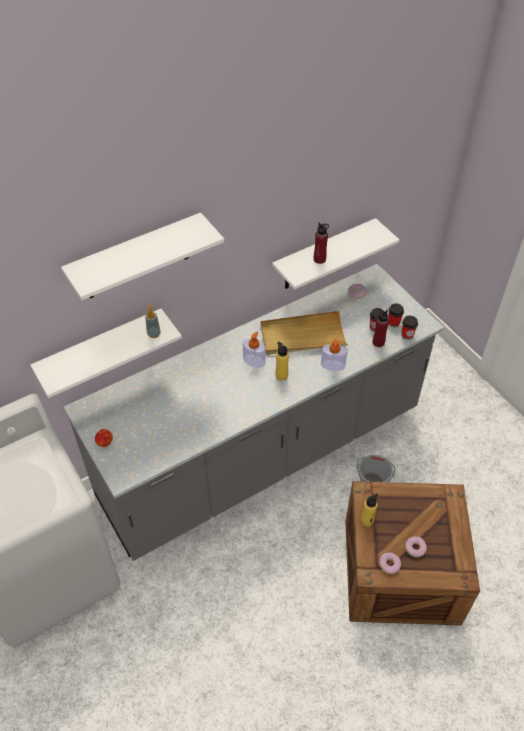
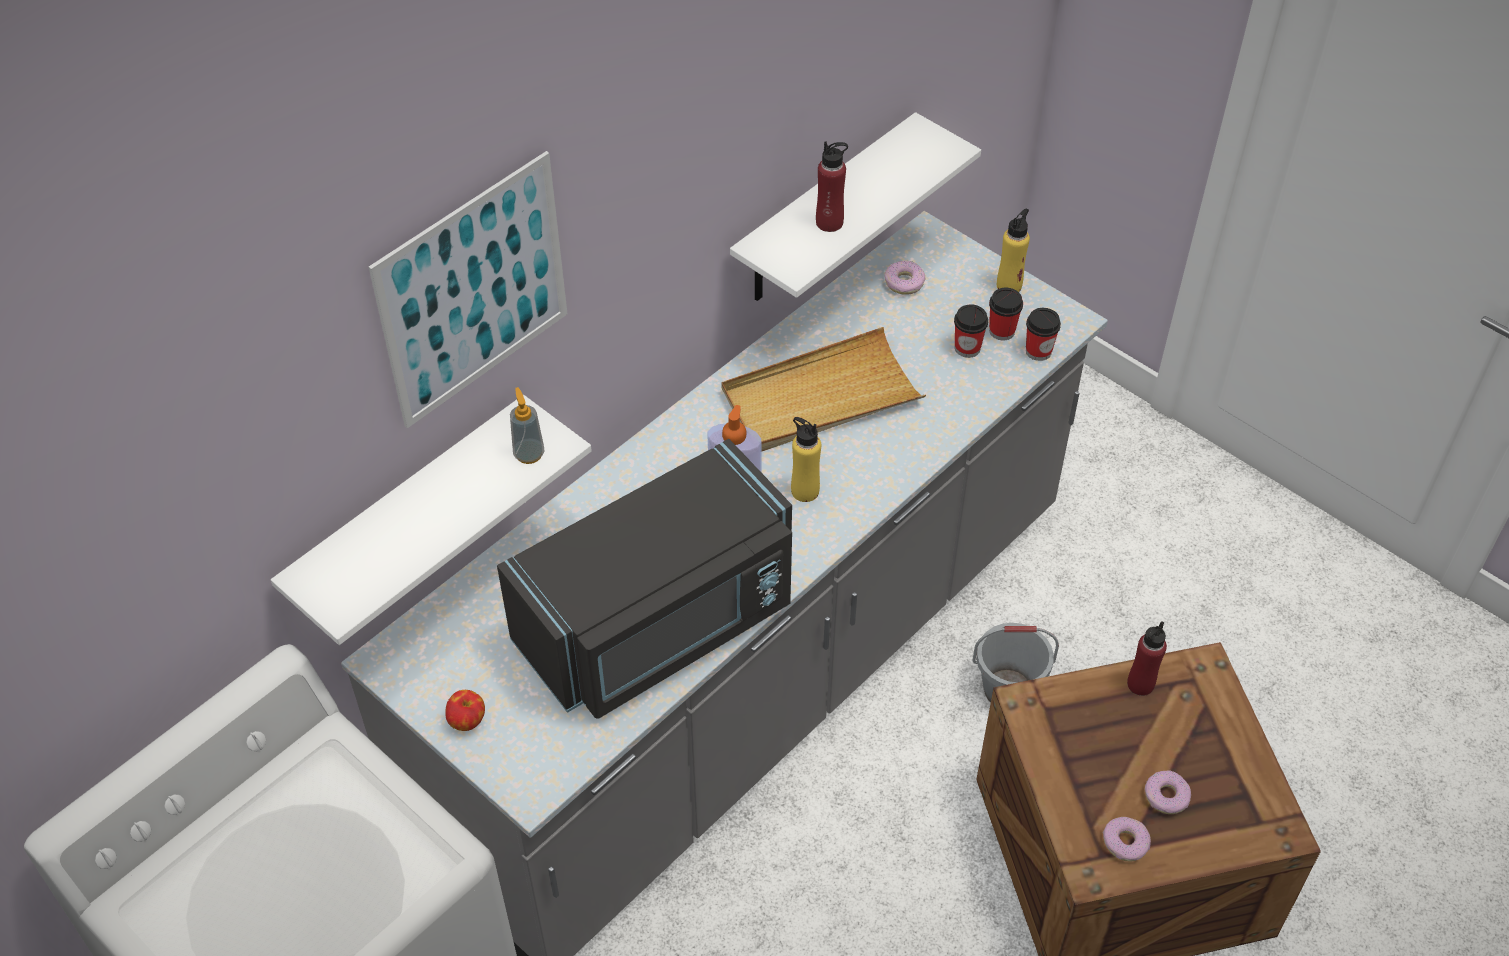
camera: 15 degrees left, 0 degrees up
white shelf [61,213,224,300] -> picture [369,151,567,428]
soap dispenser [321,339,347,371] -> none
yellow bottle [361,493,378,527] -> yellow bottle moved to [997,208,1030,292]
red bottle [373,310,389,347] -> red bottle moved to [1127,621,1167,696]
none -> black microwave [497,439,792,719]

